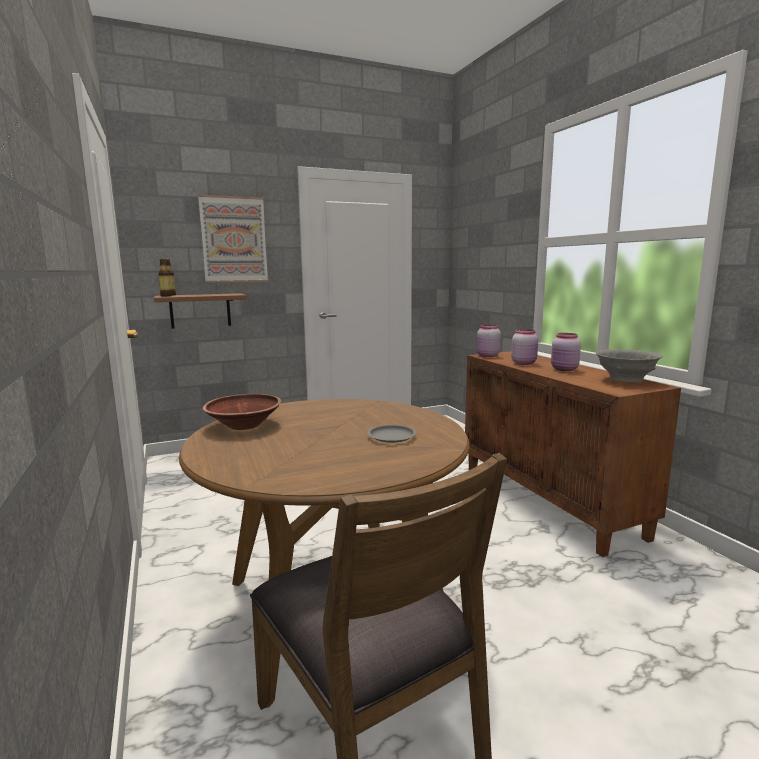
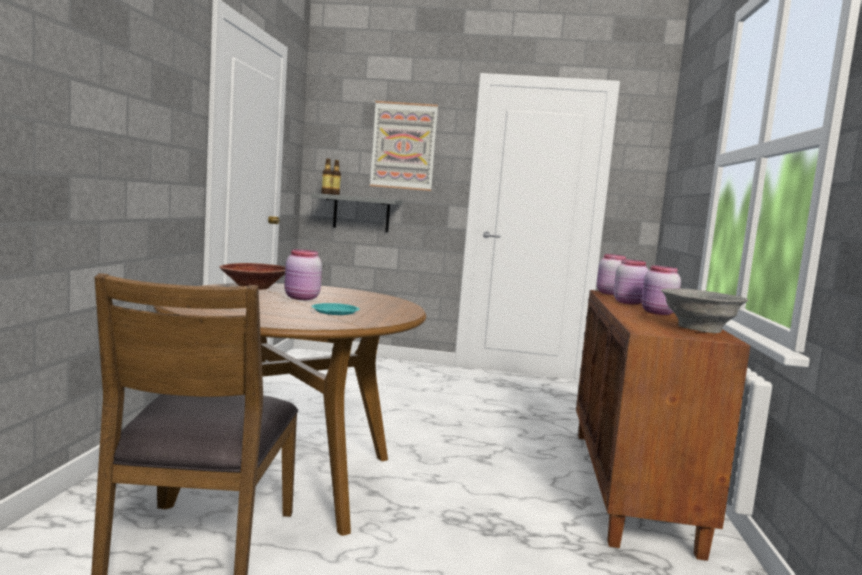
camera: 30 degrees right, 5 degrees down
brown shelf [154,293,247,329] -> grey shelf [311,193,402,232]
grey plate [367,425,416,443] -> turquoise plate [311,303,359,315]
none -> pink jar [285,249,322,300]

